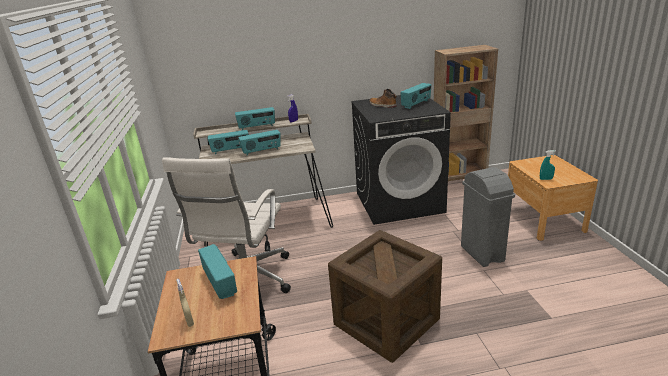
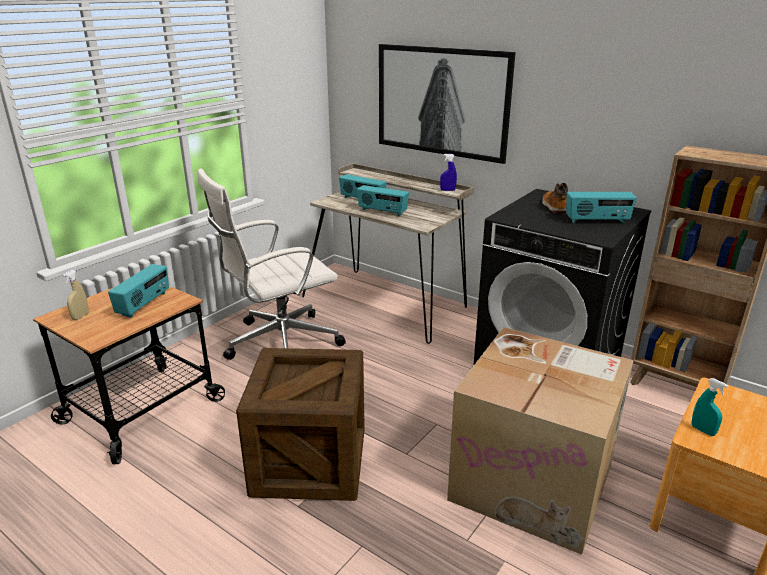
camera: 45 degrees right, 0 degrees up
radio [235,107,275,130] -> none
grey trash can [461,167,515,267] -> cardboard box [447,327,634,555]
none -> picture [379,44,516,164]

